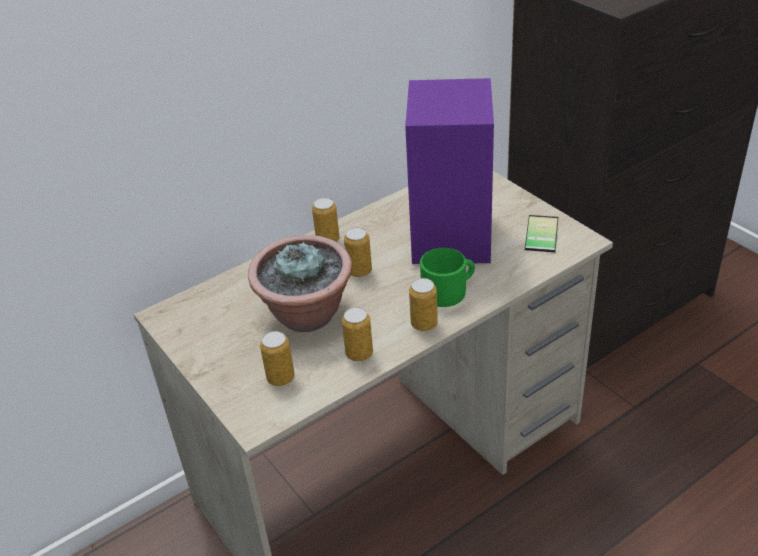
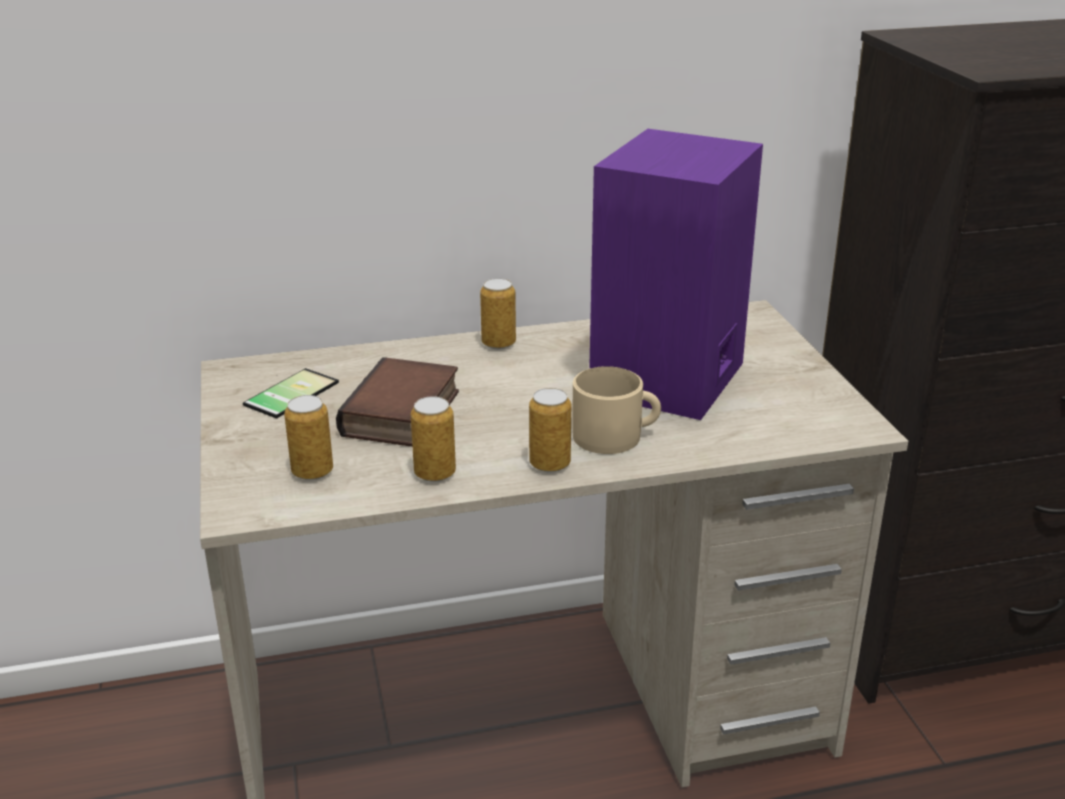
camera: 20 degrees right, 10 degrees down
potted plant [248,235,352,332] -> book [336,357,459,447]
can [344,227,372,277] -> none
green mug [420,248,475,307] -> beige mug [572,366,661,454]
phone [525,215,558,252] -> phone moved to [243,368,339,419]

